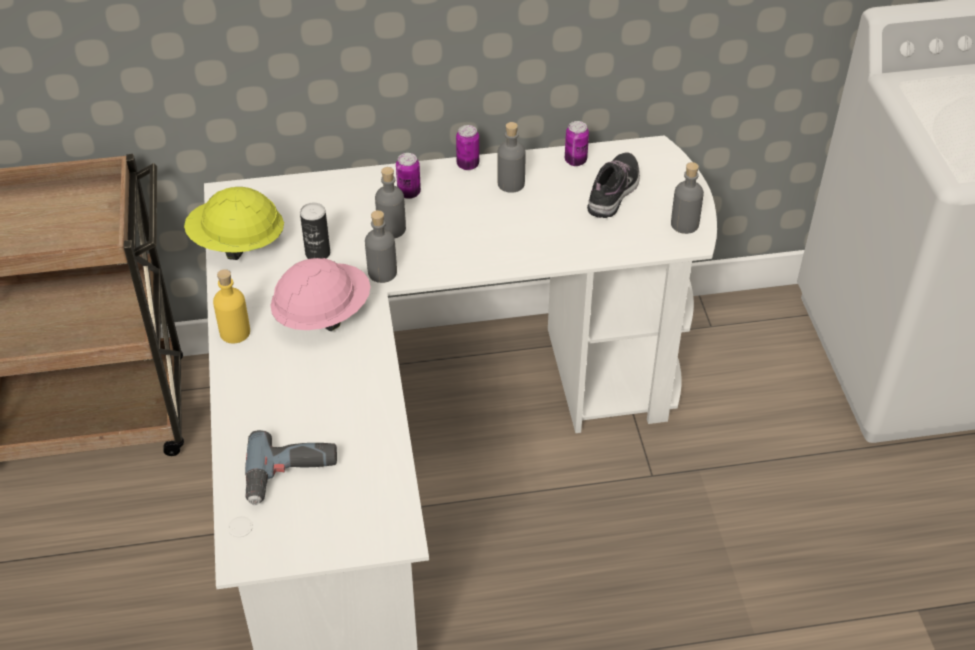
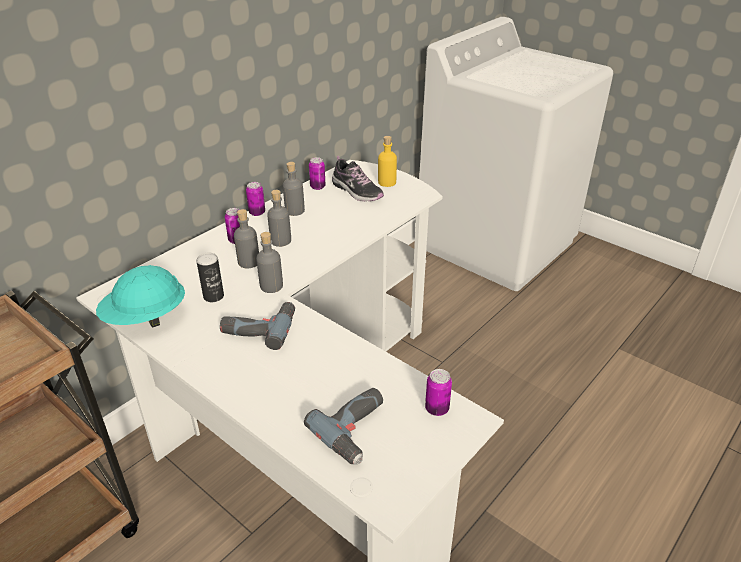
camera: 40 degrees left, 10 degrees down
yellow hard hat [184,187,284,260] -> turquoise hard hat [96,265,185,328]
yellow bottle [213,269,250,344] -> yellow bottle moved to [378,136,397,187]
pink hard hat [270,258,371,331] -> power drill [220,302,295,350]
shoe [587,153,640,218] -> shoe turned 150 degrees clockwise [332,156,384,201]
grey bottle [671,162,704,234] -> grey bottle moved to [267,190,291,247]
none -> can [425,369,452,416]

